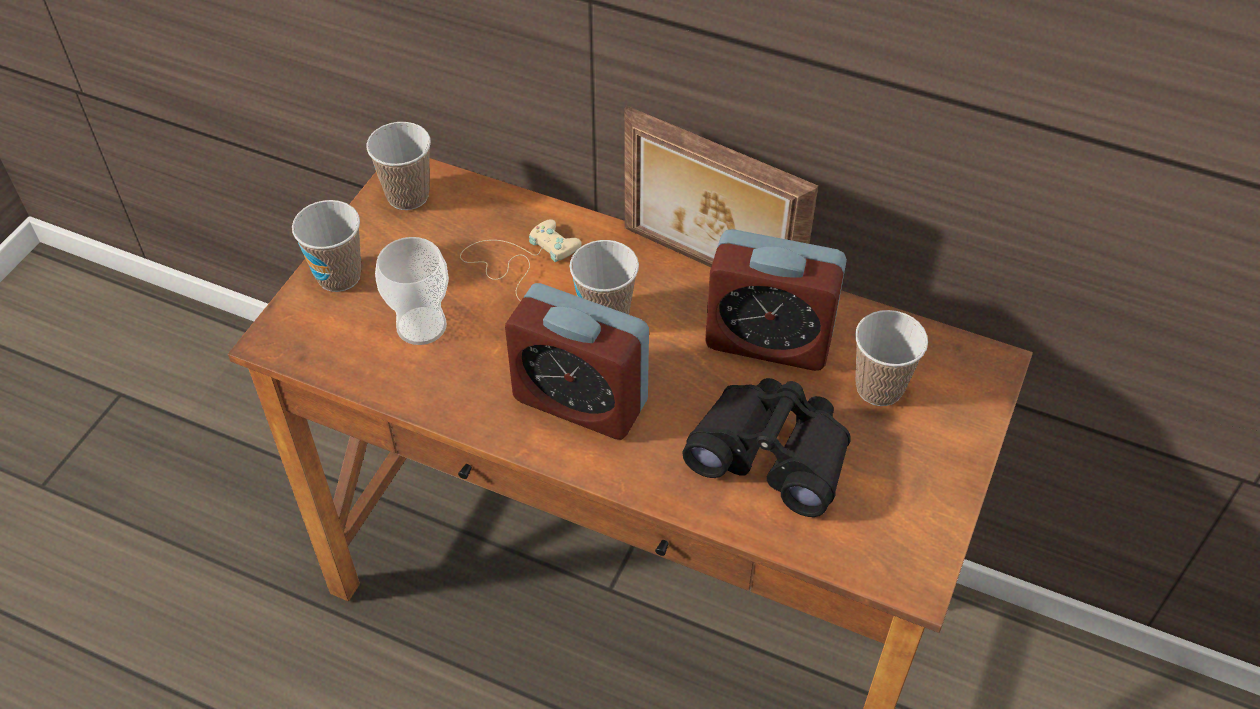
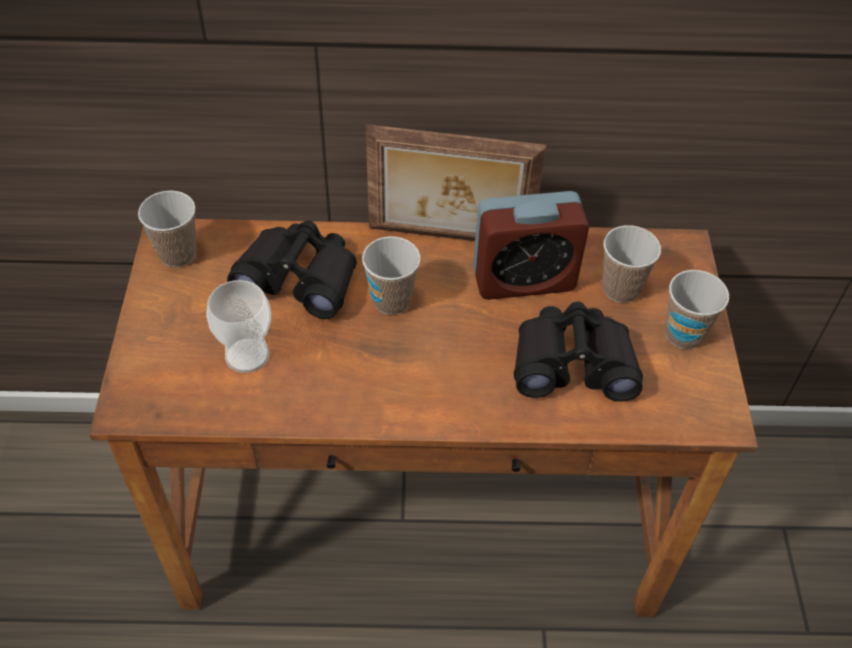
camera: 25 degrees left, 0 degrees up
cup [292,200,361,292] -> cup moved to [665,270,729,349]
beige game controller [460,219,582,302] -> black binoculars [227,220,357,319]
alarm clock [505,283,649,440] -> none

